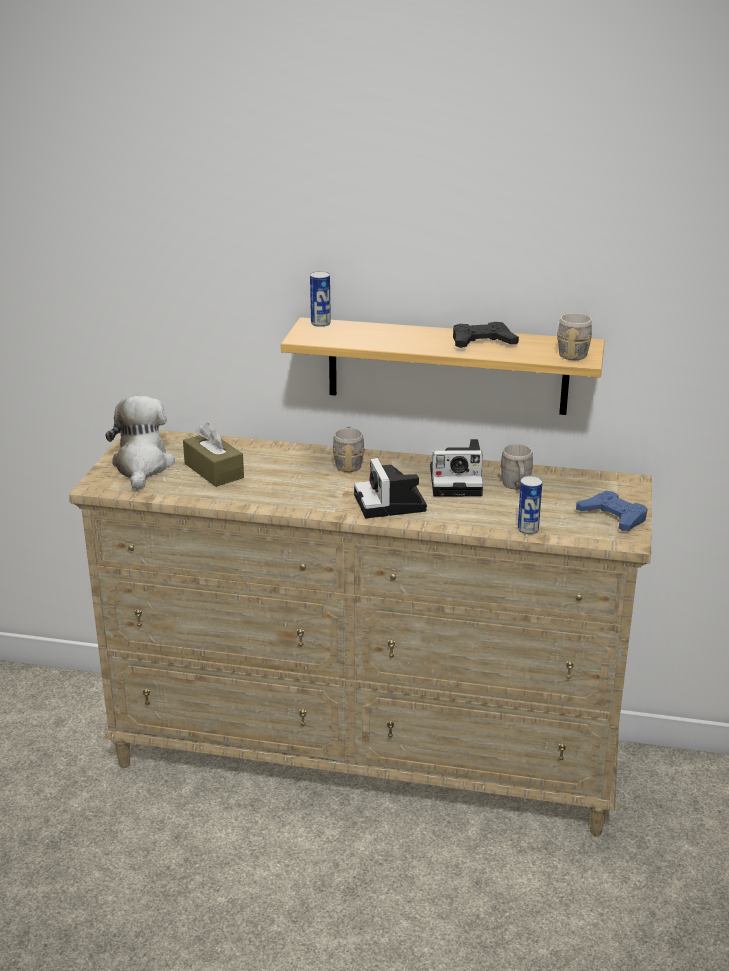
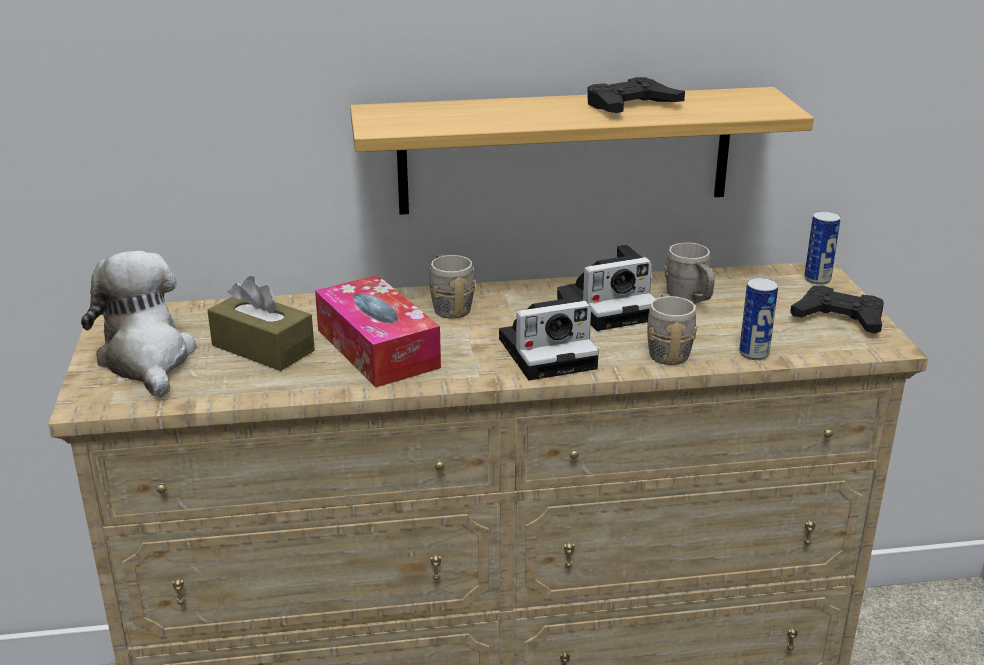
camera: 20 degrees left, 0 degrees up
can [310,271,331,327] -> can moved to [804,211,841,285]
camera [354,458,427,518] -> camera turned 75 degrees counterclockwise [499,285,599,381]
grey mug [557,313,592,360] -> grey mug moved to [647,294,697,365]
blue game controller [576,491,647,531] -> black game controller [790,286,884,334]
none -> tissue box [315,275,441,387]

